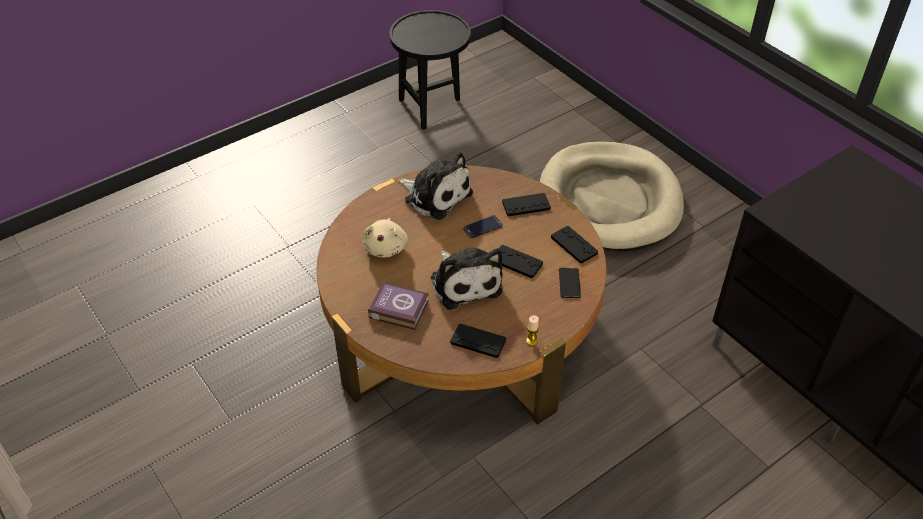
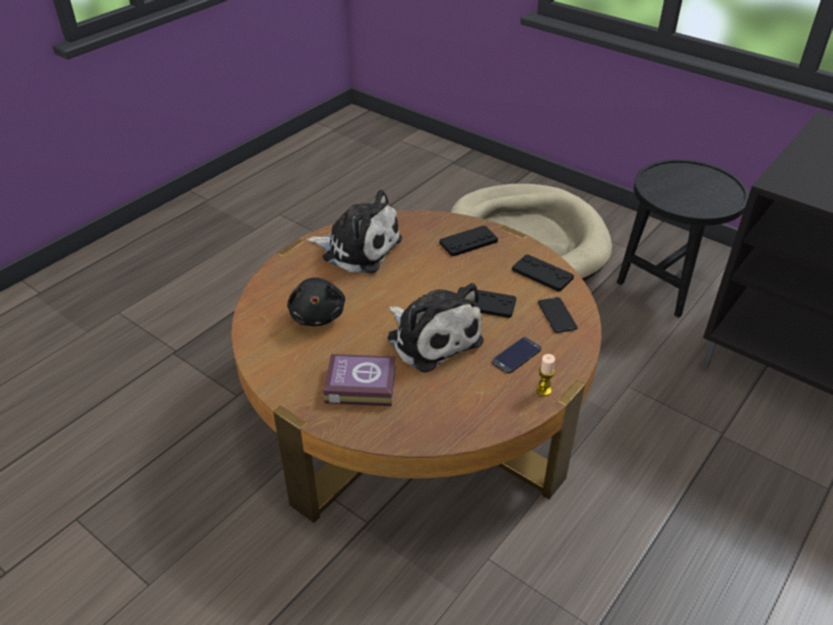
camera: 15 degrees left, 5 degrees down
beige plush toy [363,218,408,258] -> black plush toy [287,277,345,326]
black side table [389,10,471,130] -> black side table moved to [617,159,749,318]
black game controller [450,324,506,358] -> none
phone [463,215,503,238] -> phone moved to [492,337,541,374]

